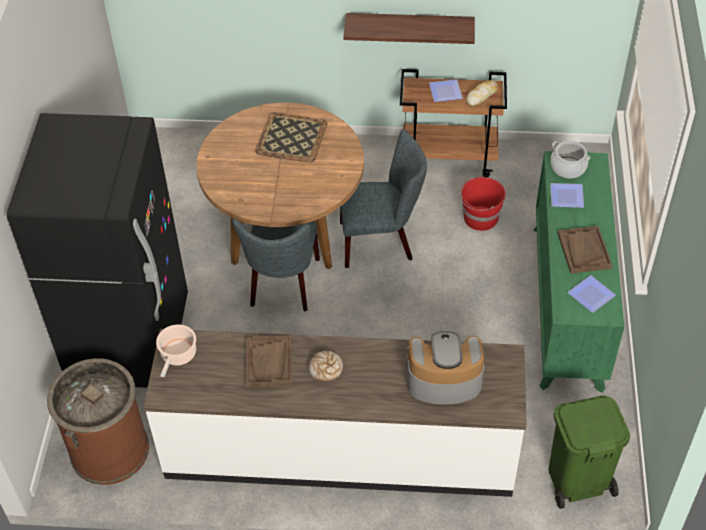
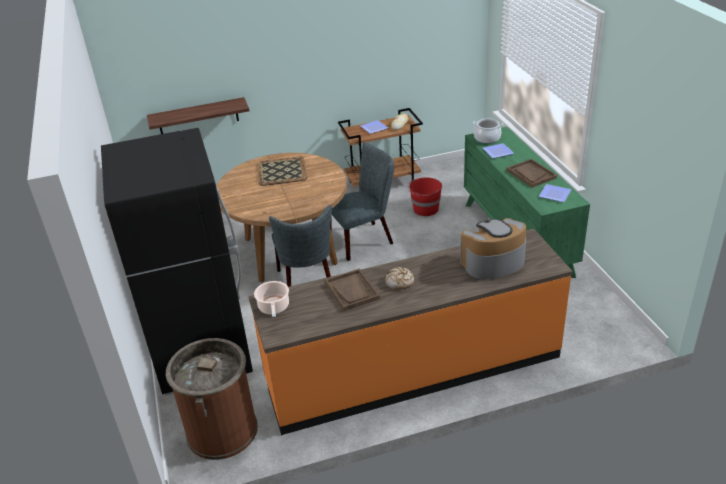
camera: 20 degrees left, 15 degrees down
white counter [143,329,527,497] -> orange counter [248,229,573,435]
shelf [343,13,475,44] -> shelf moved to [147,97,249,134]
green trash can [548,396,630,509] -> none

